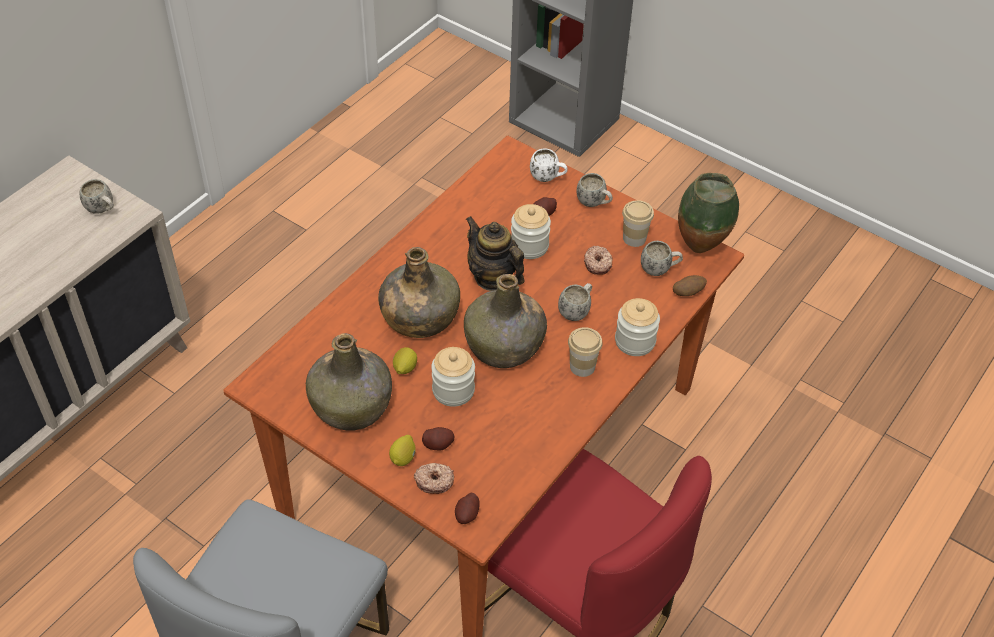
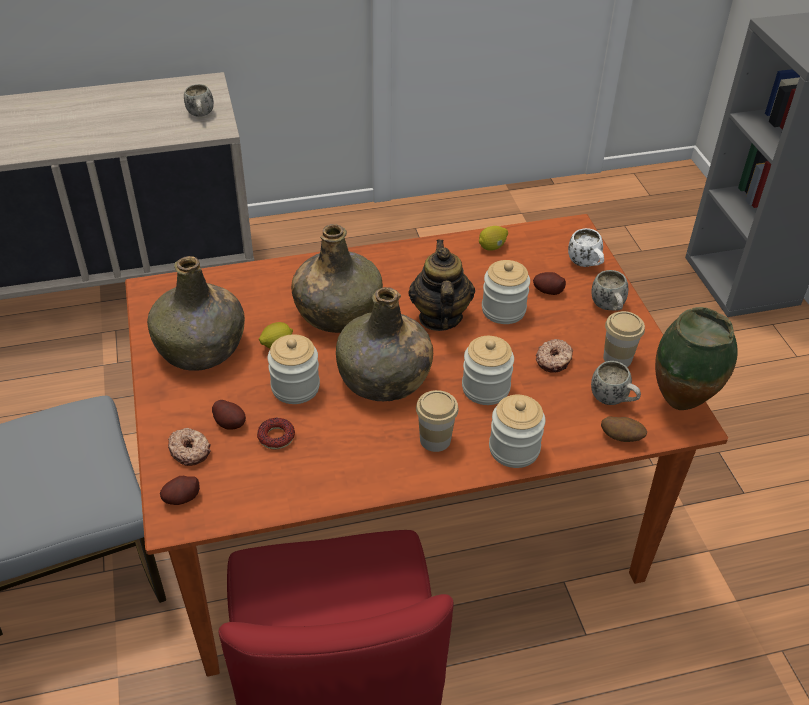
camera: 40 degrees right, 5 degrees down
lemon [389,435,416,466] -> lemon moved to [479,226,508,251]
white mug [558,283,593,321] -> jar [462,336,514,405]
none -> donut [257,418,295,449]

